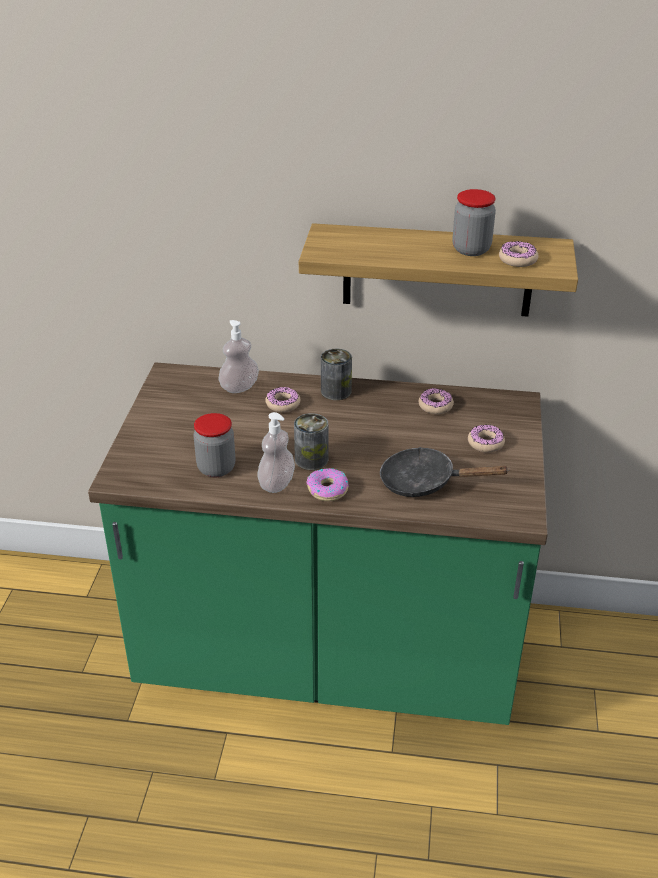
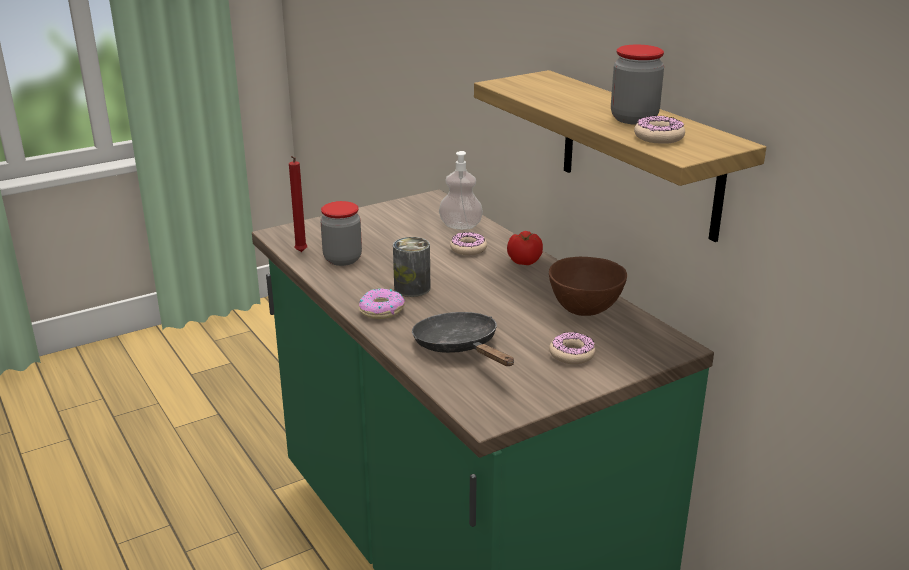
camera: 50 degrees right, 10 degrees down
soap dispenser [257,412,295,493] -> none
can [321,349,352,400] -> tomato [507,231,543,265]
donut [419,388,454,414] -> brown bowl [549,256,627,316]
none -> red candle [289,156,307,252]

